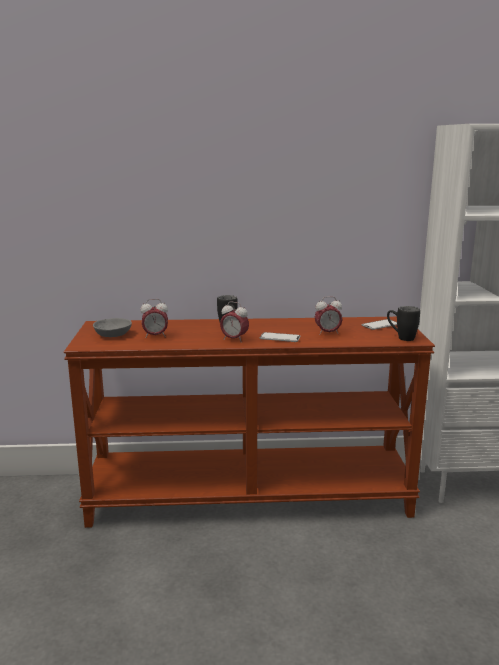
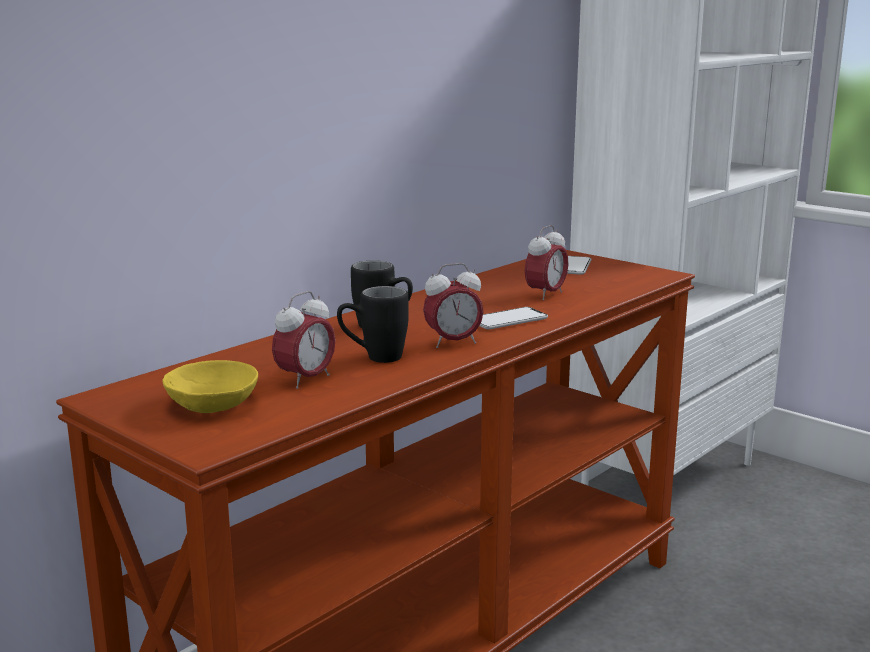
camera: 45 degrees left, 0 degrees up
grey bowl [93,318,132,337] -> yellow bowl [163,360,258,413]
black mug [387,306,420,341] -> black mug moved to [337,286,409,363]

